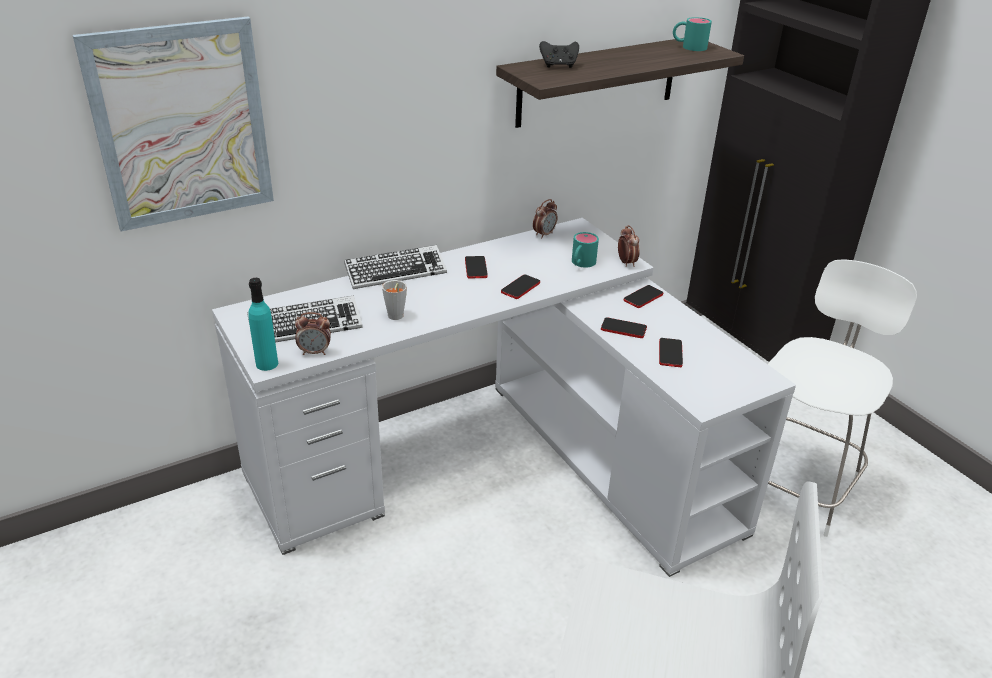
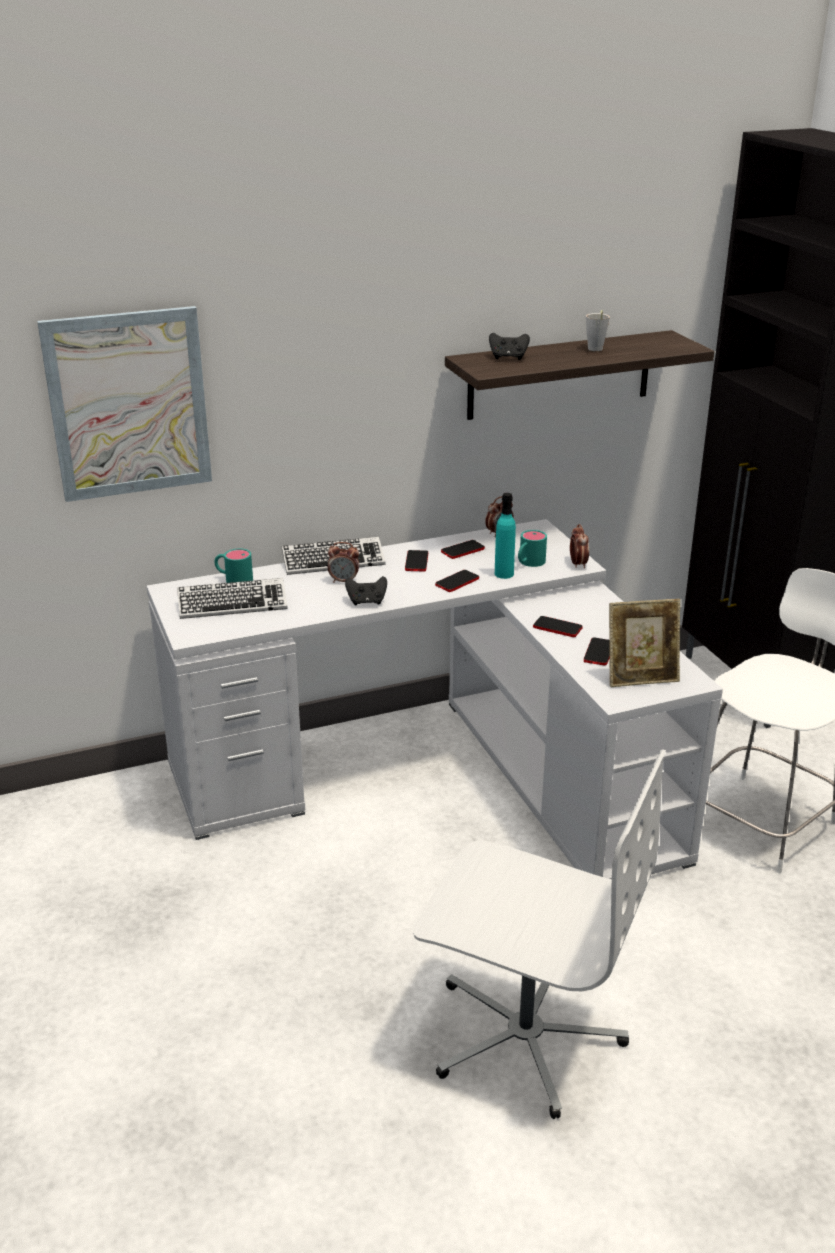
camera: 10 degrees right, 5 degrees down
turquoise bottle [248,278,278,371] -> turquoise bottle moved to [495,493,516,579]
alarm clock [295,312,331,355] -> alarm clock moved to [328,542,359,583]
grey cup [382,280,407,320] -> grey cup moved to [586,310,610,351]
phone [623,285,663,308] -> phone moved to [441,540,485,559]
turquoise mug [673,17,712,51] -> turquoise mug moved to [214,548,253,583]
none -> black game controller [345,576,387,605]
none -> picture frame [609,599,680,687]

